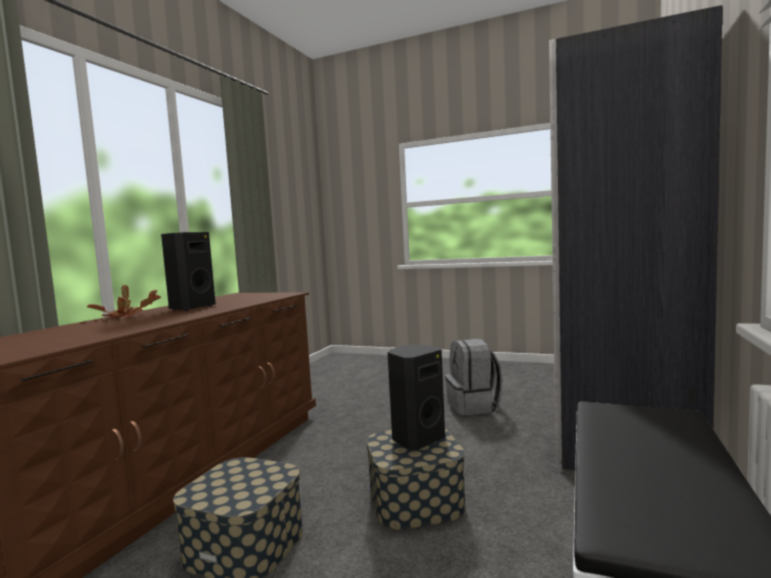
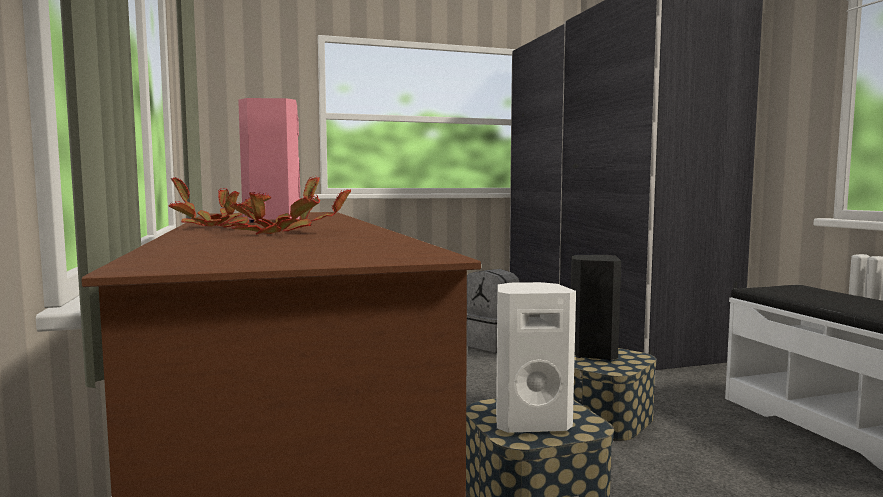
camera: 40 degrees left, 0 degrees up
black speaker [161,232,216,311] -> pink speaker [238,98,300,222]
none -> potted plant [230,176,351,235]
none -> white speaker [496,282,576,433]

